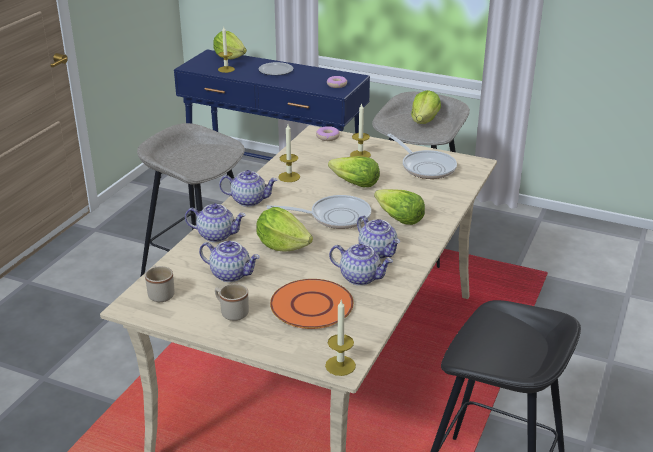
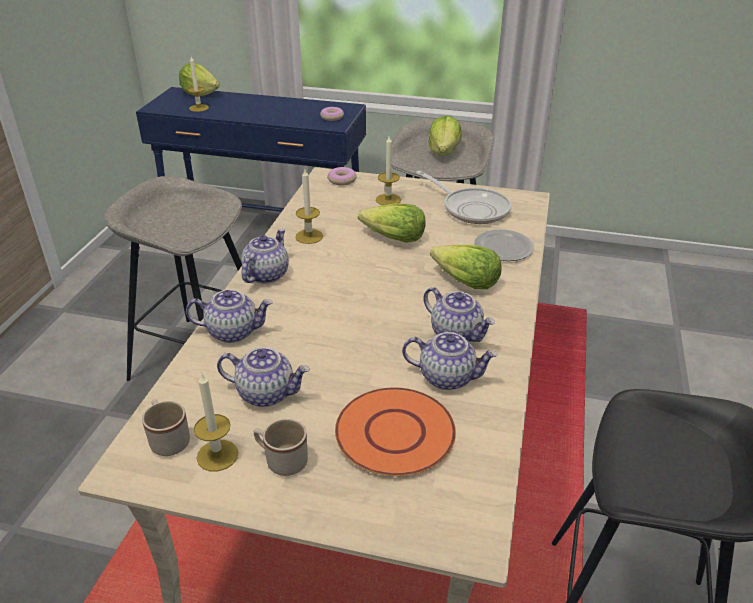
camera: 10 degrees left, 5 degrees up
teapot [219,170,277,207] -> teapot turned 60 degrees counterclockwise [241,229,289,284]
lettuce [256,207,313,251] -> none
plate [259,62,293,75] -> plate moved to [474,229,534,261]
frying pan [267,195,371,229] -> none
candle [325,300,356,376] -> candle moved to [194,373,238,472]

